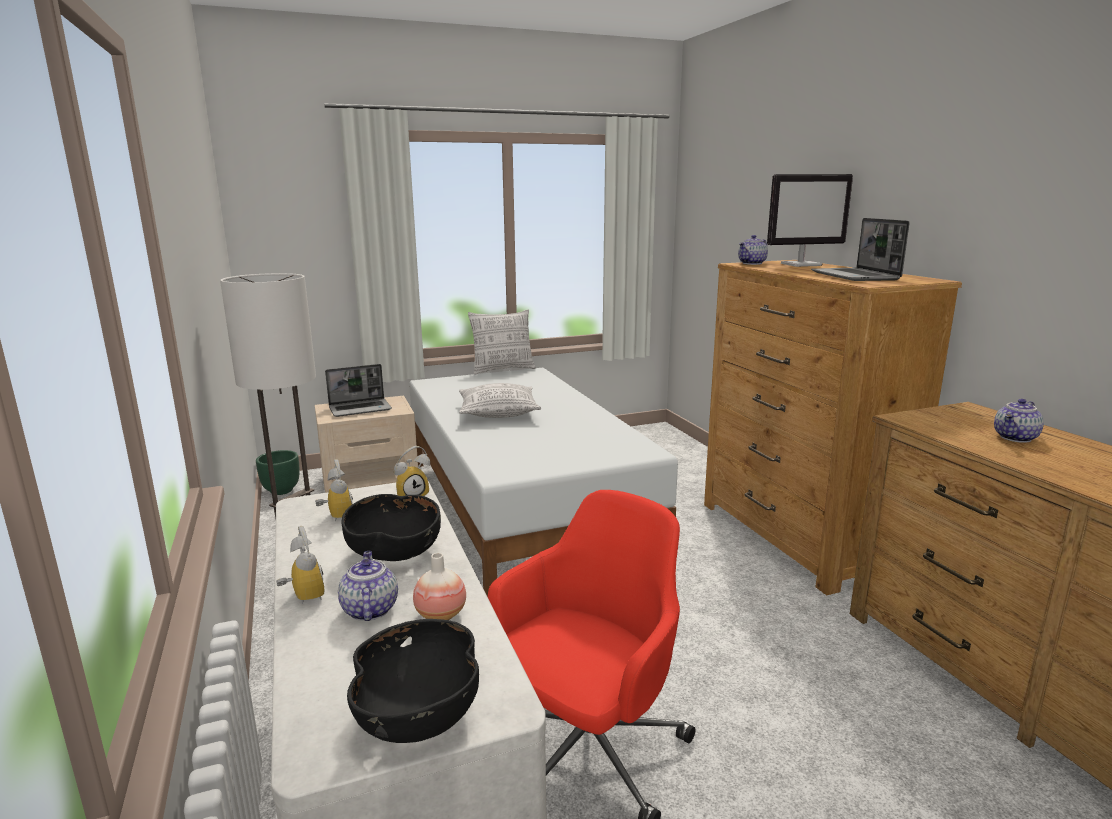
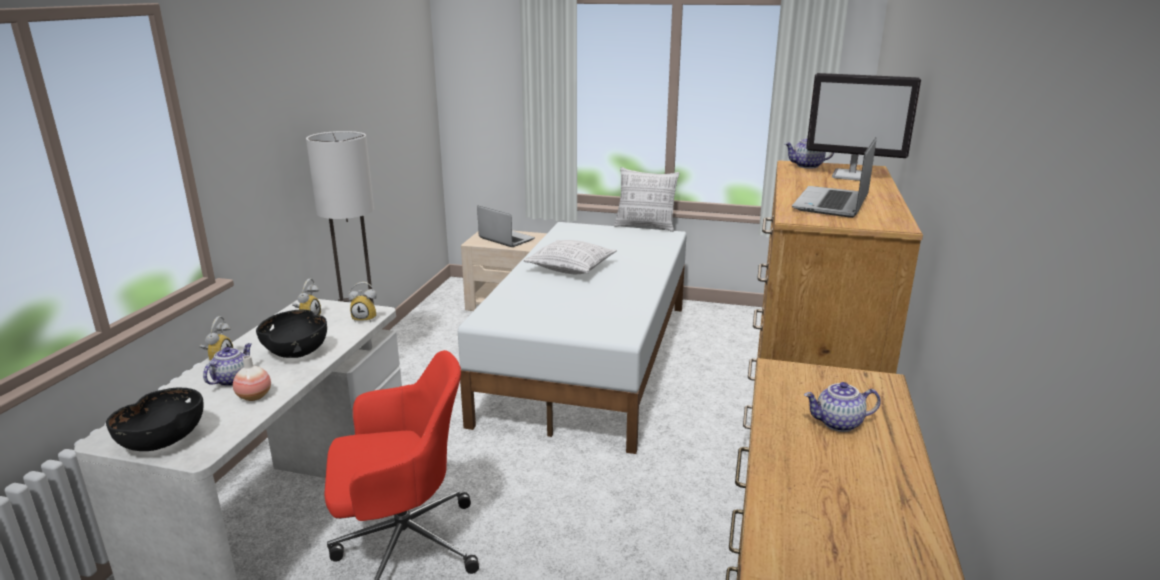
camera: 35 degrees right, 5 degrees up
green planter [256,450,299,495] -> none
laptop [325,364,392,417] -> laptop turned 150 degrees counterclockwise [477,206,535,247]

